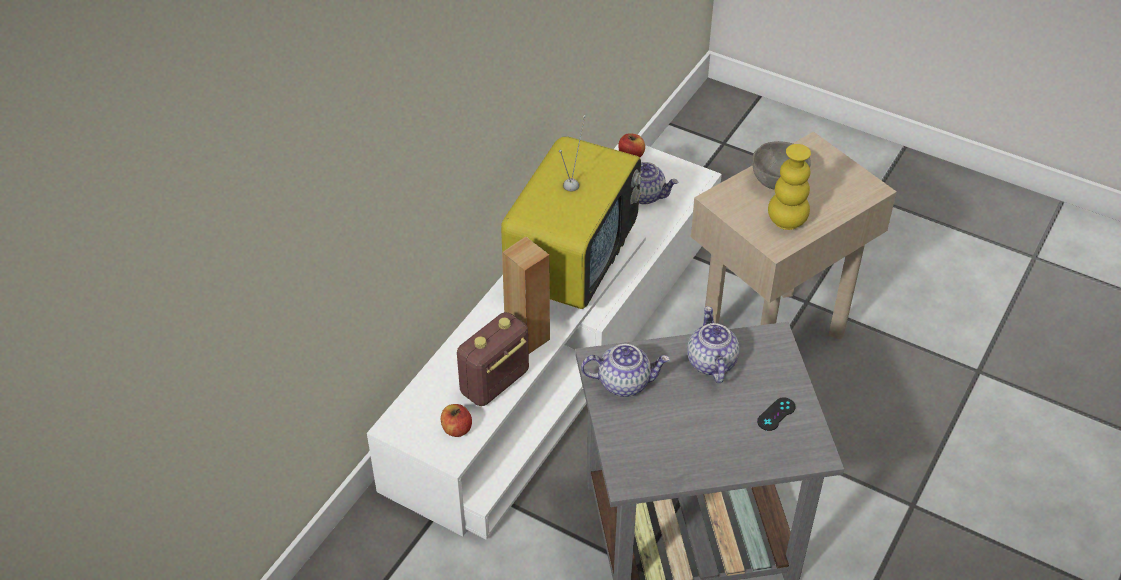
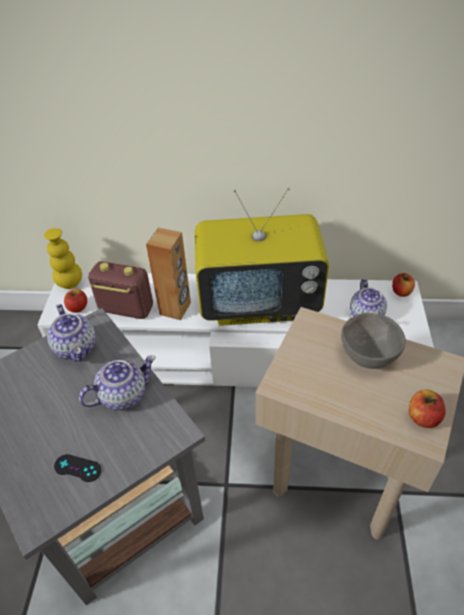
camera: 65 degrees right, 0 degrees up
yellow vase [768,144,811,230] -> yellow vase moved to [44,228,82,289]
none -> apple [409,389,446,428]

